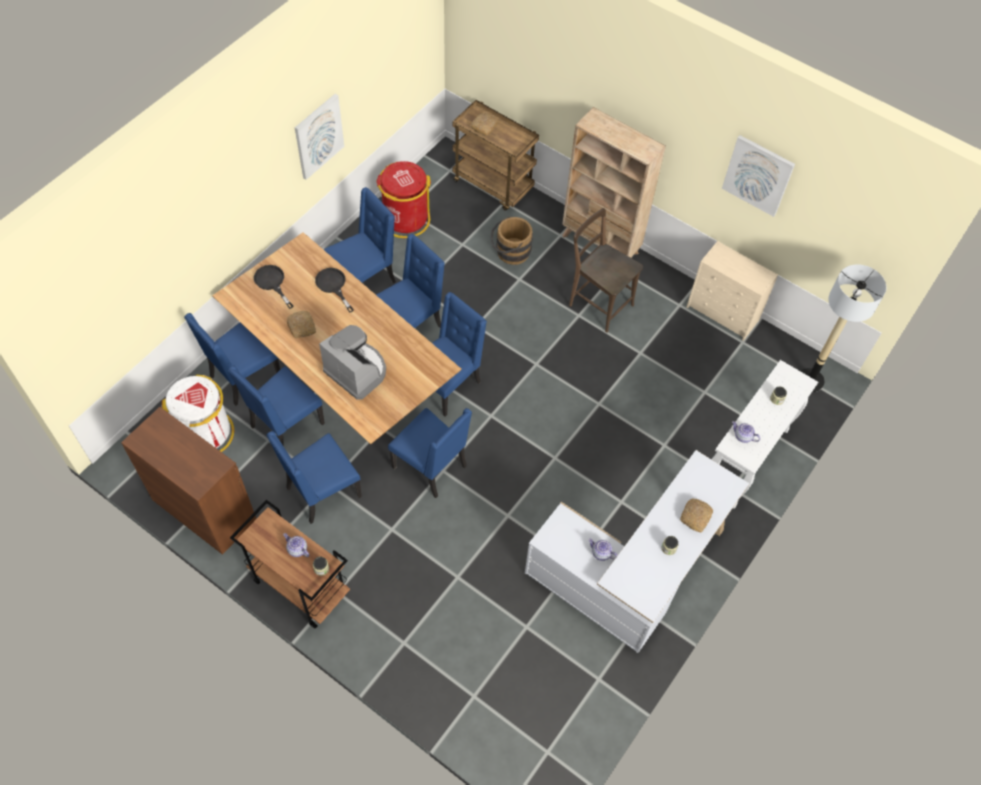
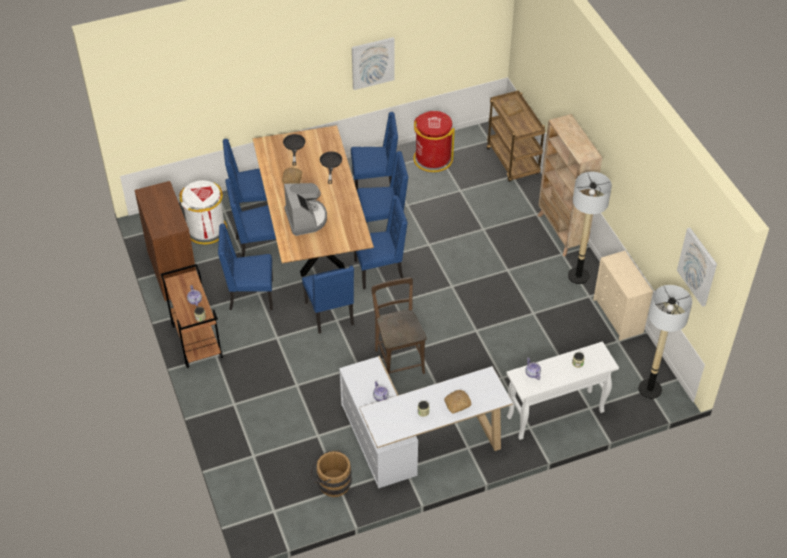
camera: 35 degrees right, 10 degrees down
brown bucket [490,217,533,265] -> brown bucket moved to [310,450,352,497]
brown chair [569,208,643,333] -> brown chair moved to [371,277,427,376]
picture [722,135,795,217] -> picture moved to [677,228,717,307]
none -> floor lamp [568,172,612,284]

